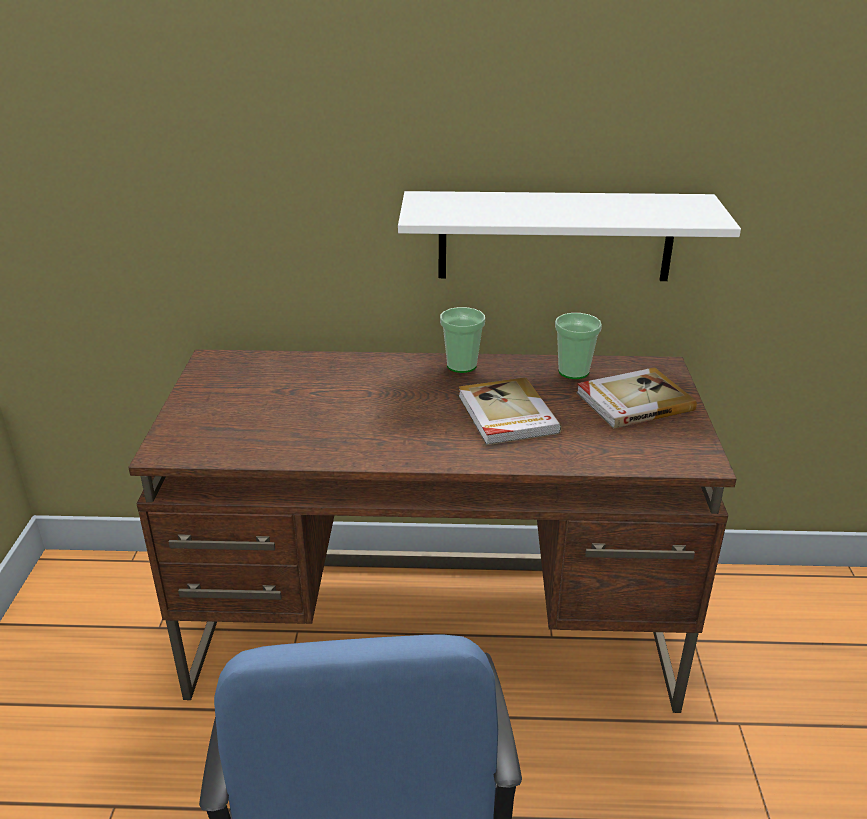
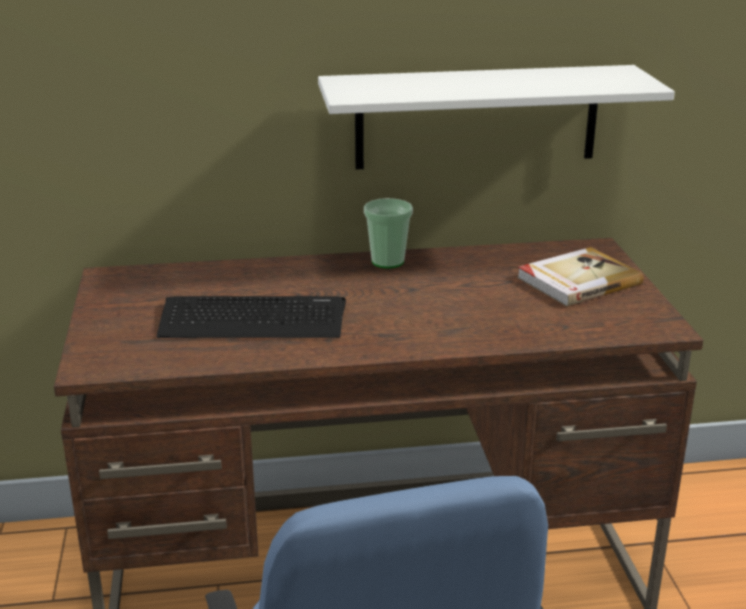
camera: 10 degrees left, 5 degrees down
book [458,377,562,445] -> none
cup [555,313,602,379] -> none
none -> keyboard [157,296,346,338]

